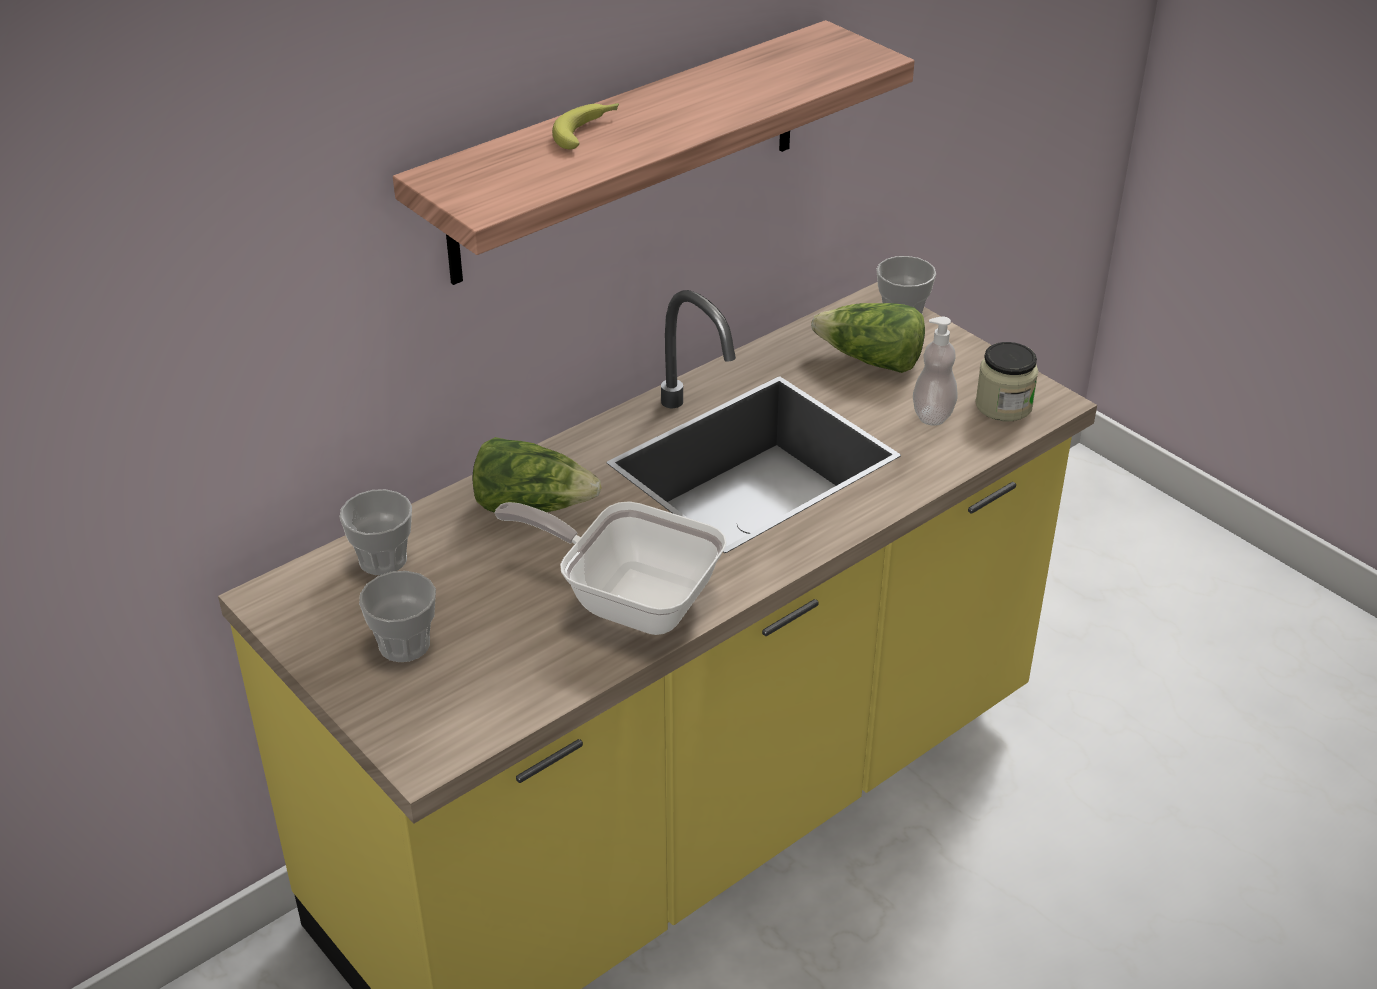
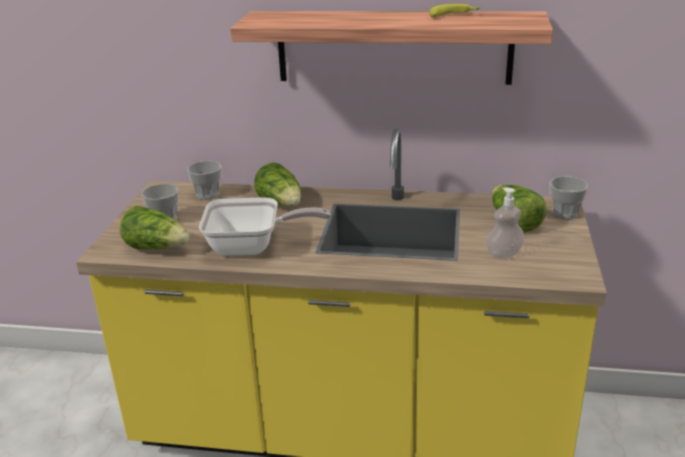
camera: 50 degrees right, 10 degrees down
frying pan [494,501,726,635] -> frying pan turned 105 degrees clockwise [199,197,330,256]
banana [552,103,619,149] -> banana moved to [430,4,480,18]
jar [975,342,1038,421] -> none
none -> lettuce [120,206,190,249]

